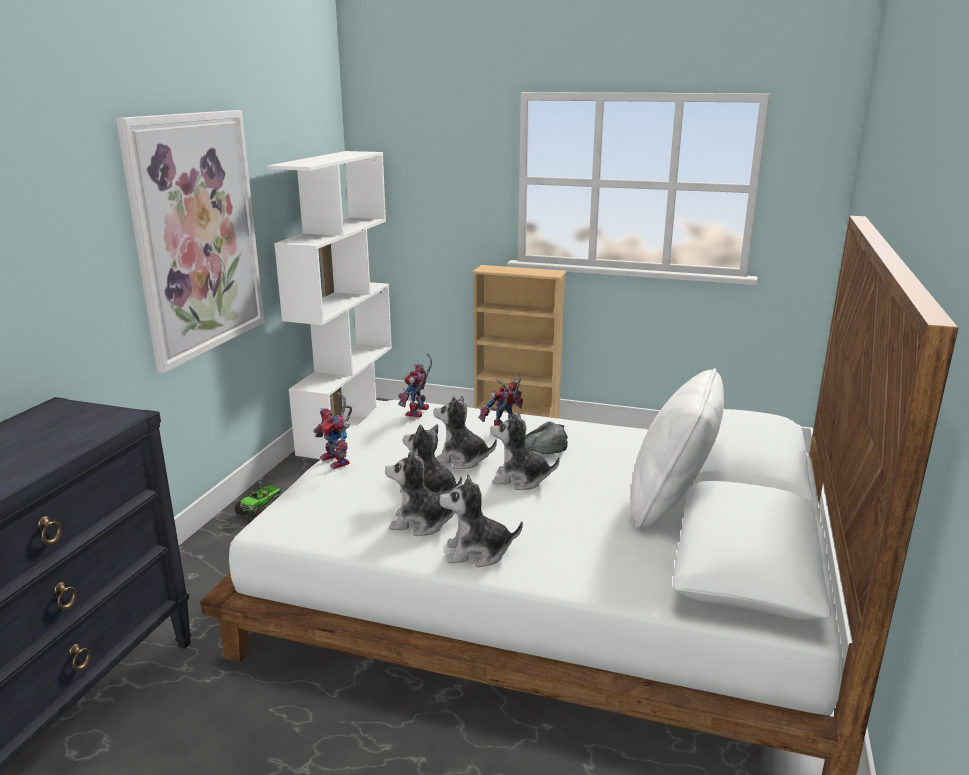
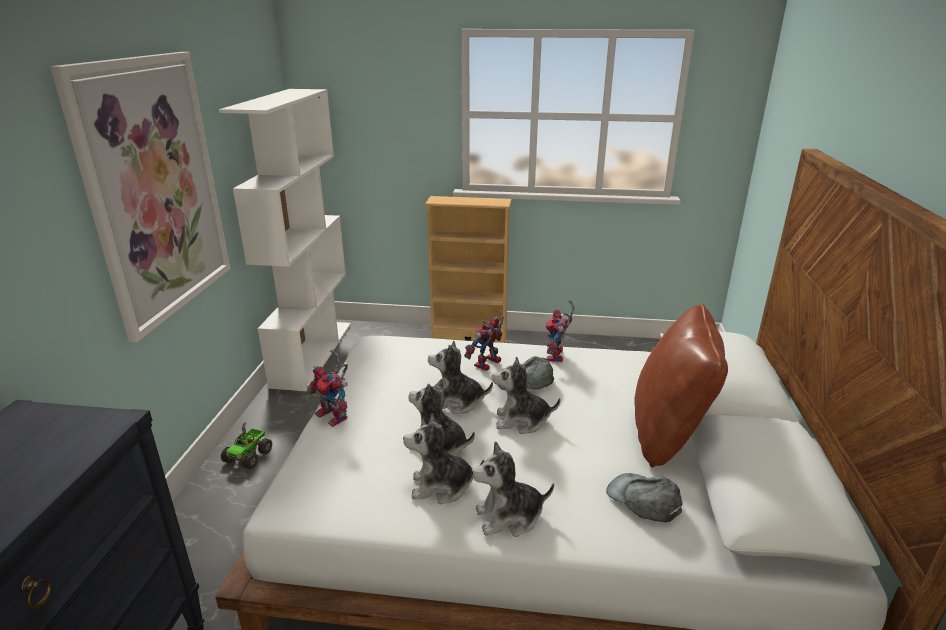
camera: 10 degrees left, 5 degrees up
toy robot [398,353,432,418] -> toy robot moved to [545,300,575,362]
white pillow [631,368,724,528] -> brown pillow [634,304,728,468]
none -> grey cap [606,473,683,522]

